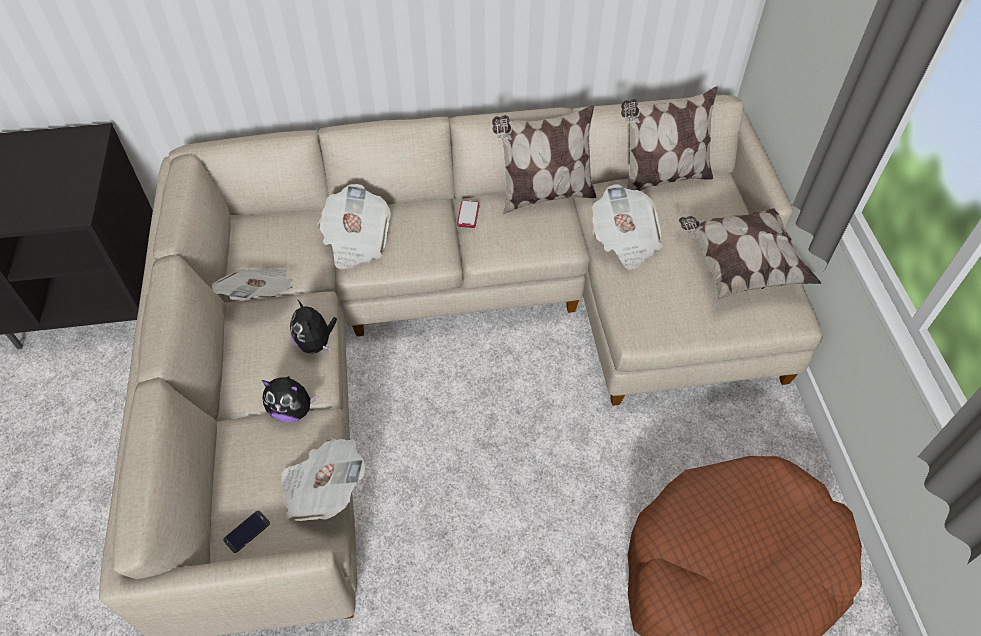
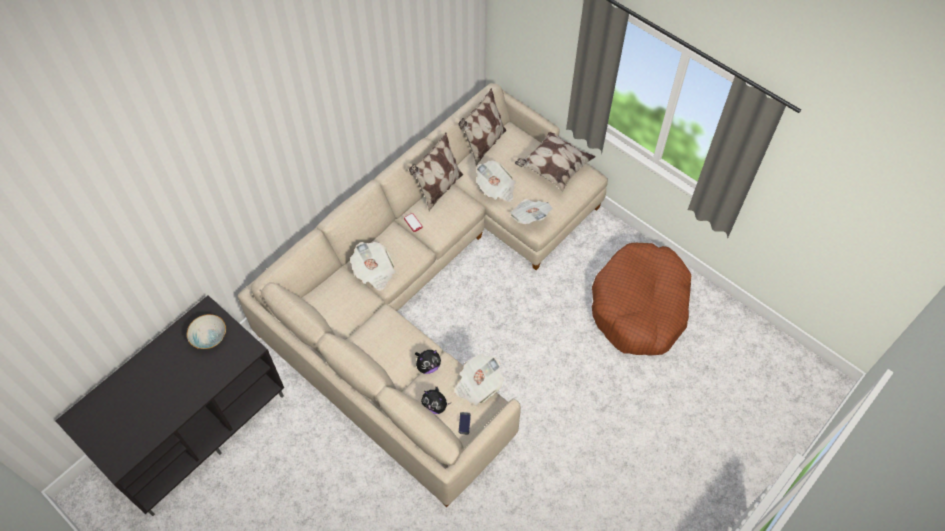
camera: 40 degrees left, 5 degrees up
newspaper [212,267,293,300] -> newspaper moved to [509,199,553,224]
plush toy [290,299,337,354] -> plush toy moved to [421,387,452,414]
none -> bowl [187,314,226,349]

